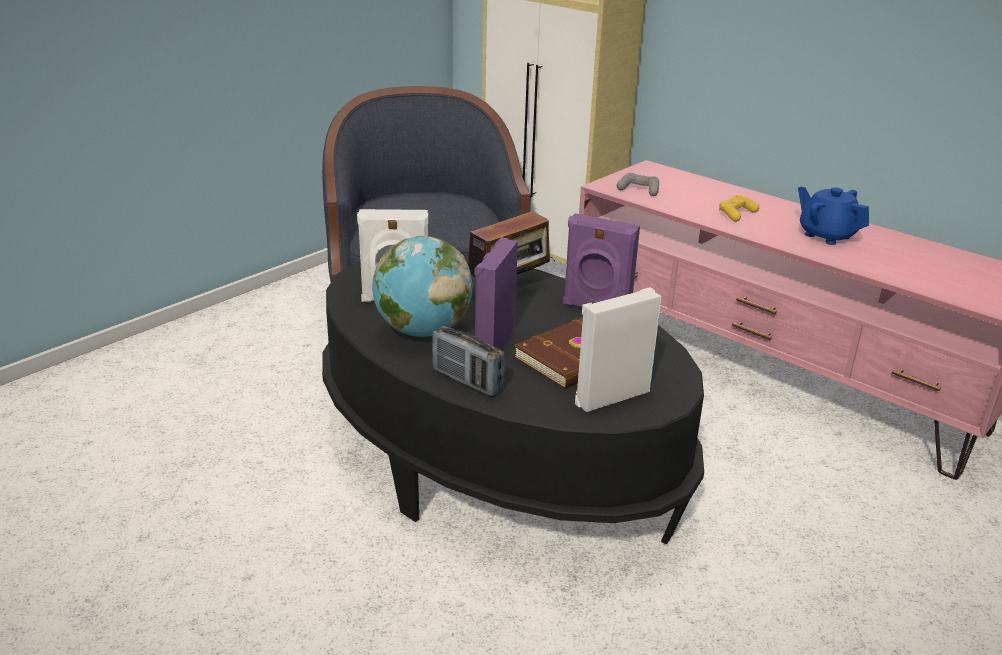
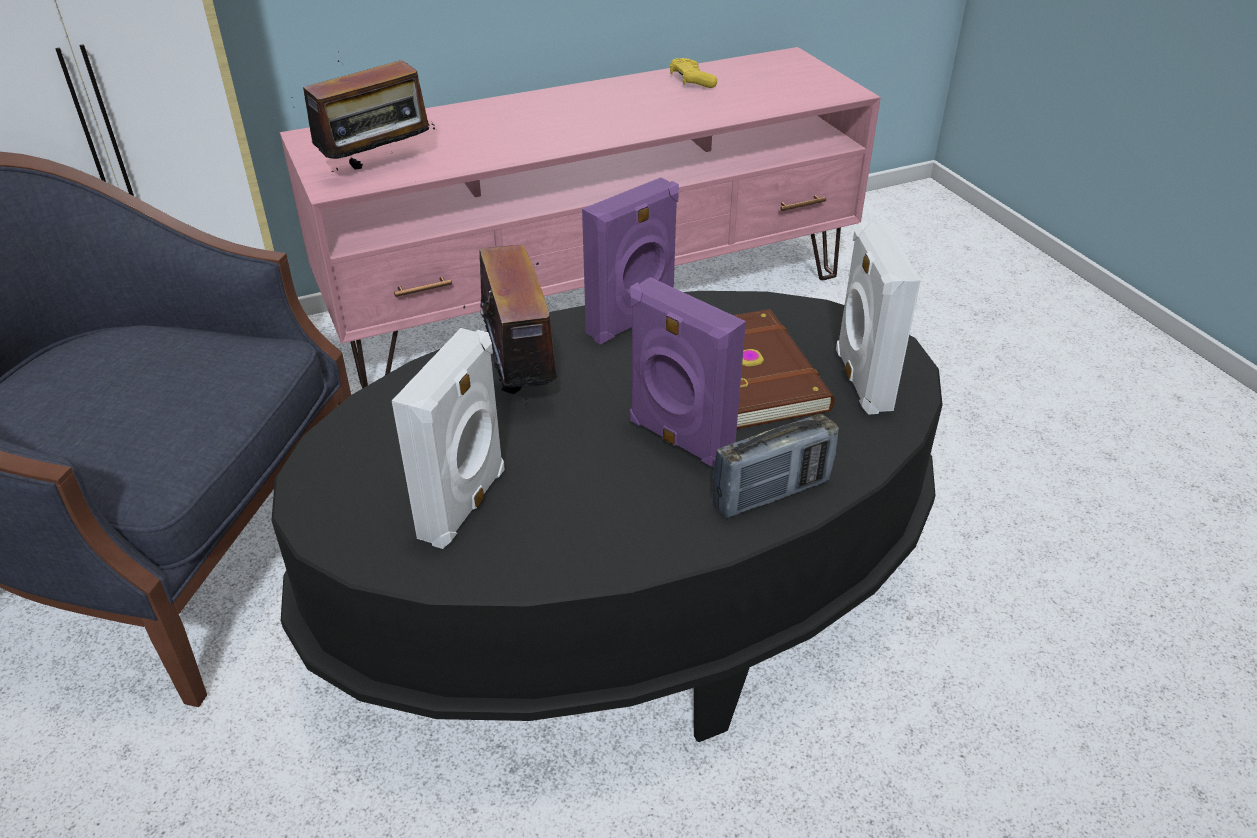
camera: 65 degrees left, 10 degrees up
globe [372,236,472,337] -> none
grey game controller [617,173,659,196] -> radio [303,60,435,172]
yellow game controller [719,195,759,222] -> yellow game controller moved to [670,58,717,88]
blue teapot [798,187,869,245] -> none

